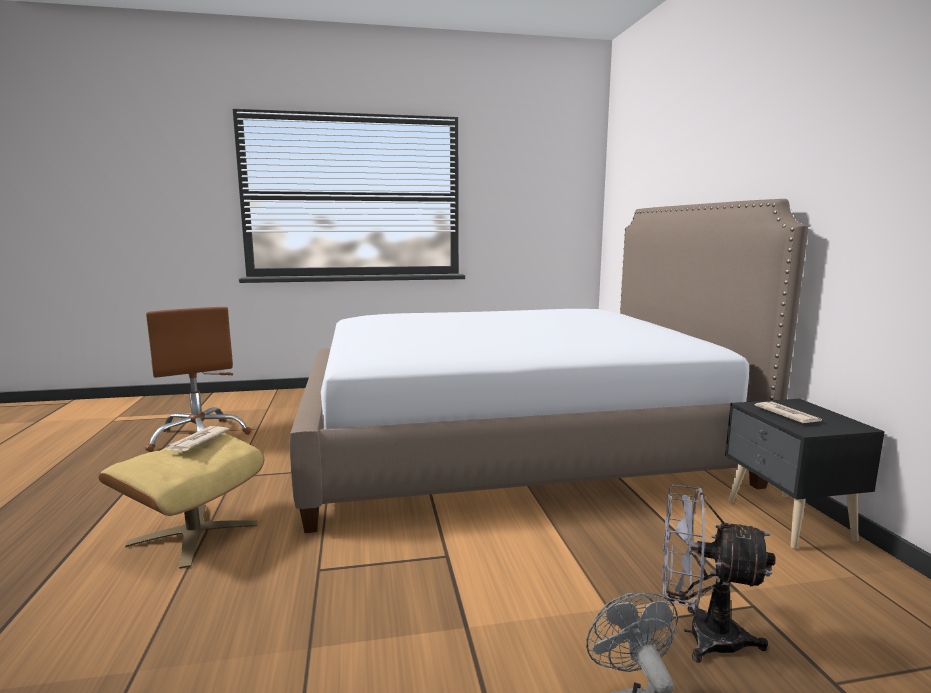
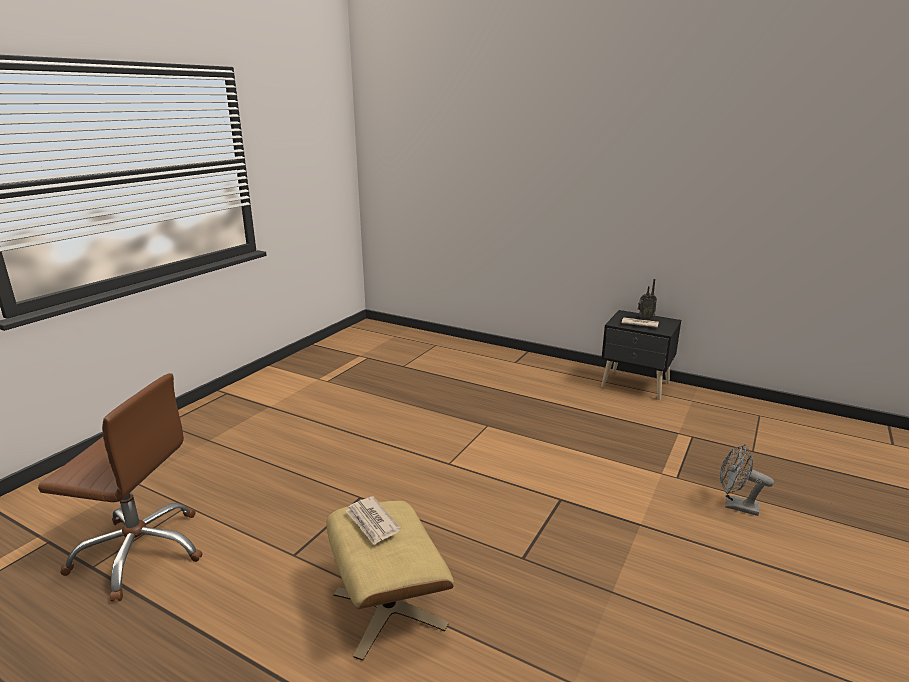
camera: 50 degrees left, 10 degrees up
bed [289,199,808,533] -> none
grey fan [662,485,775,663] -> none
none -> radio [638,279,657,320]

